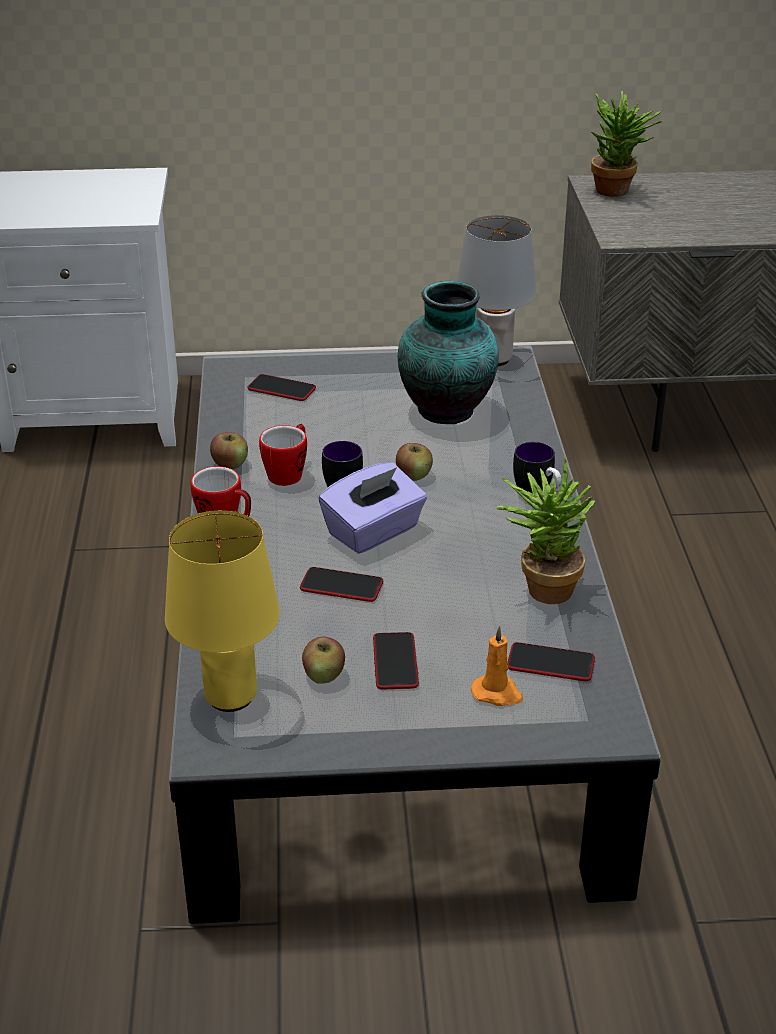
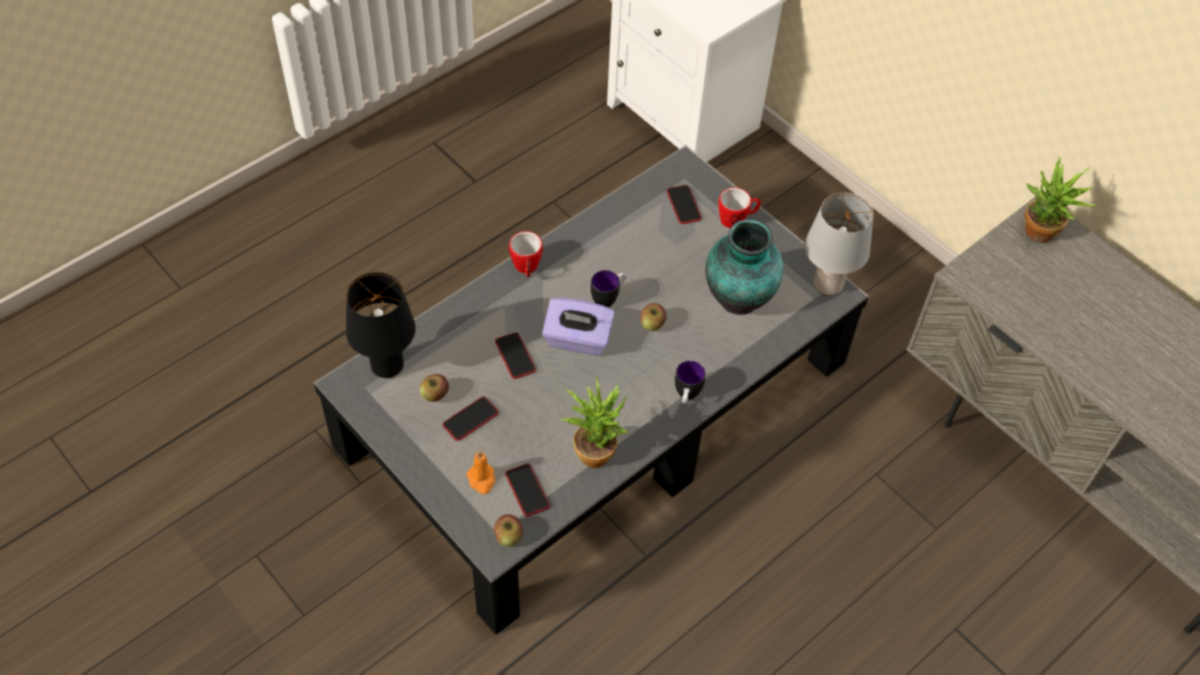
camera: 50 degrees right, 20 degrees up
yellow table lamp [165,510,280,712] -> black table lamp [346,272,416,378]
apple [210,432,248,469] -> apple moved to [494,514,523,547]
mug [259,424,307,486] -> mug moved to [718,188,761,229]

